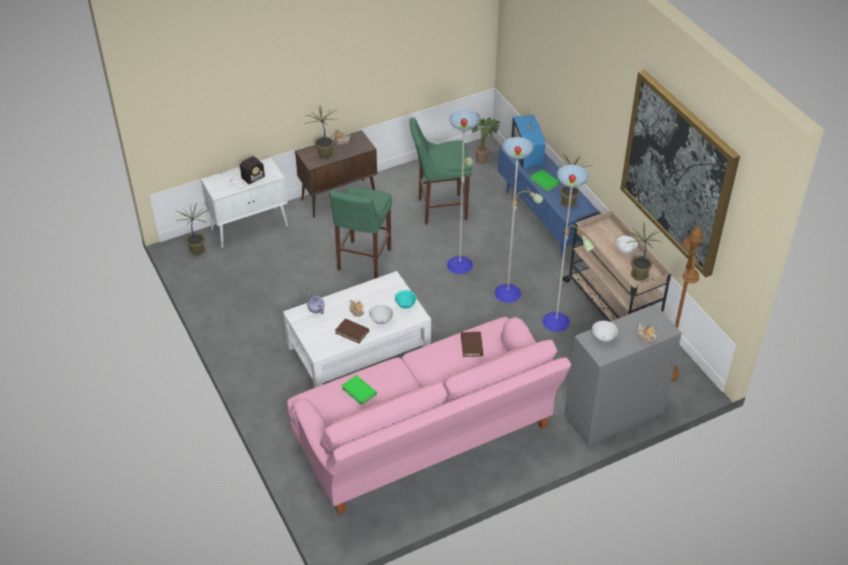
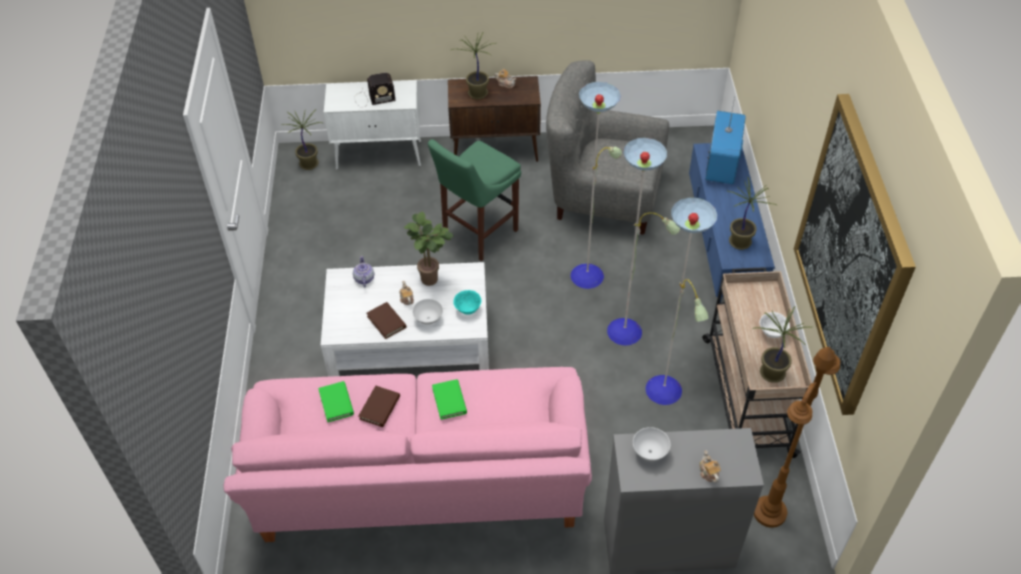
camera: 25 degrees right, 5 degrees up
green stool [409,118,472,225] -> grey armchair [546,60,669,235]
brown book [461,332,483,357] -> brown book moved to [359,386,400,427]
potted plant [471,113,501,164] -> potted plant moved to [404,211,454,286]
green book [530,170,560,192] -> green book moved to [432,379,467,420]

